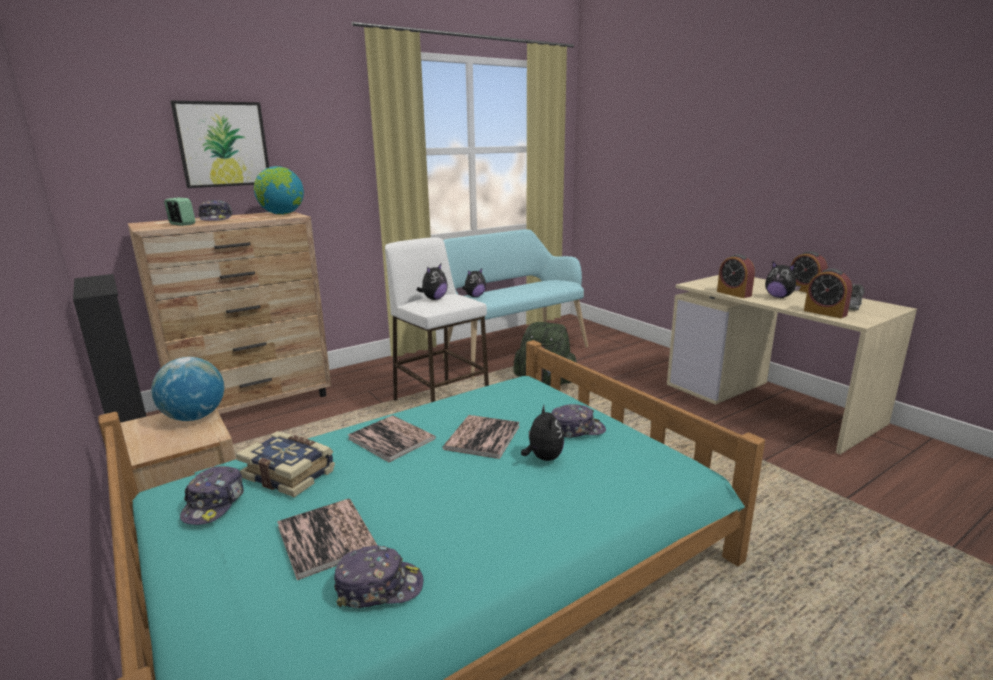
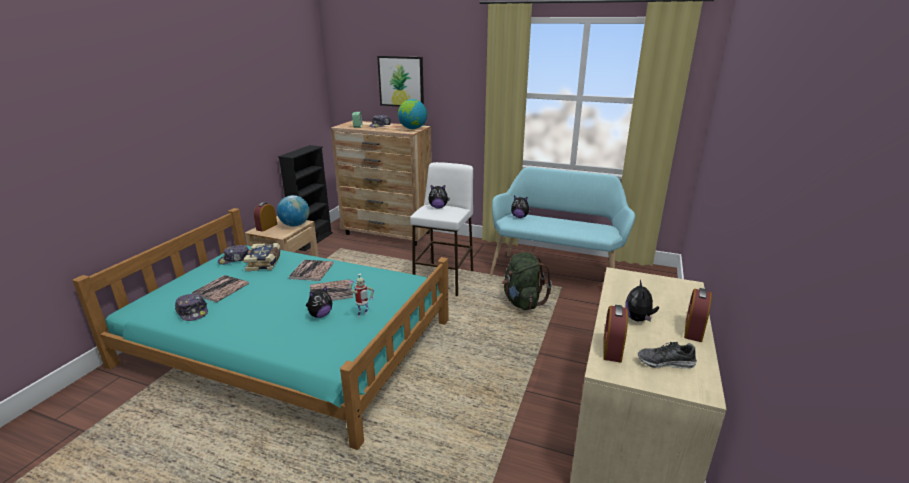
camera: 55 degrees right, 5 degrees up
cap [551,404,606,438] -> toy robot [348,274,374,317]
alarm clock [717,254,755,298] -> alarm clock moved to [254,202,277,232]

